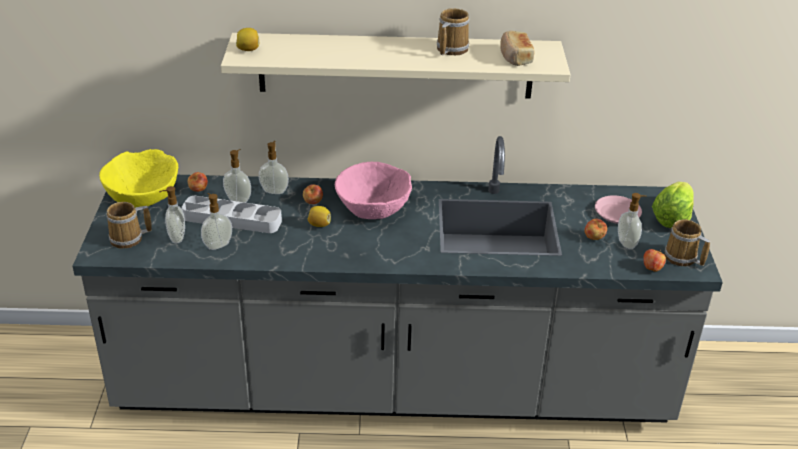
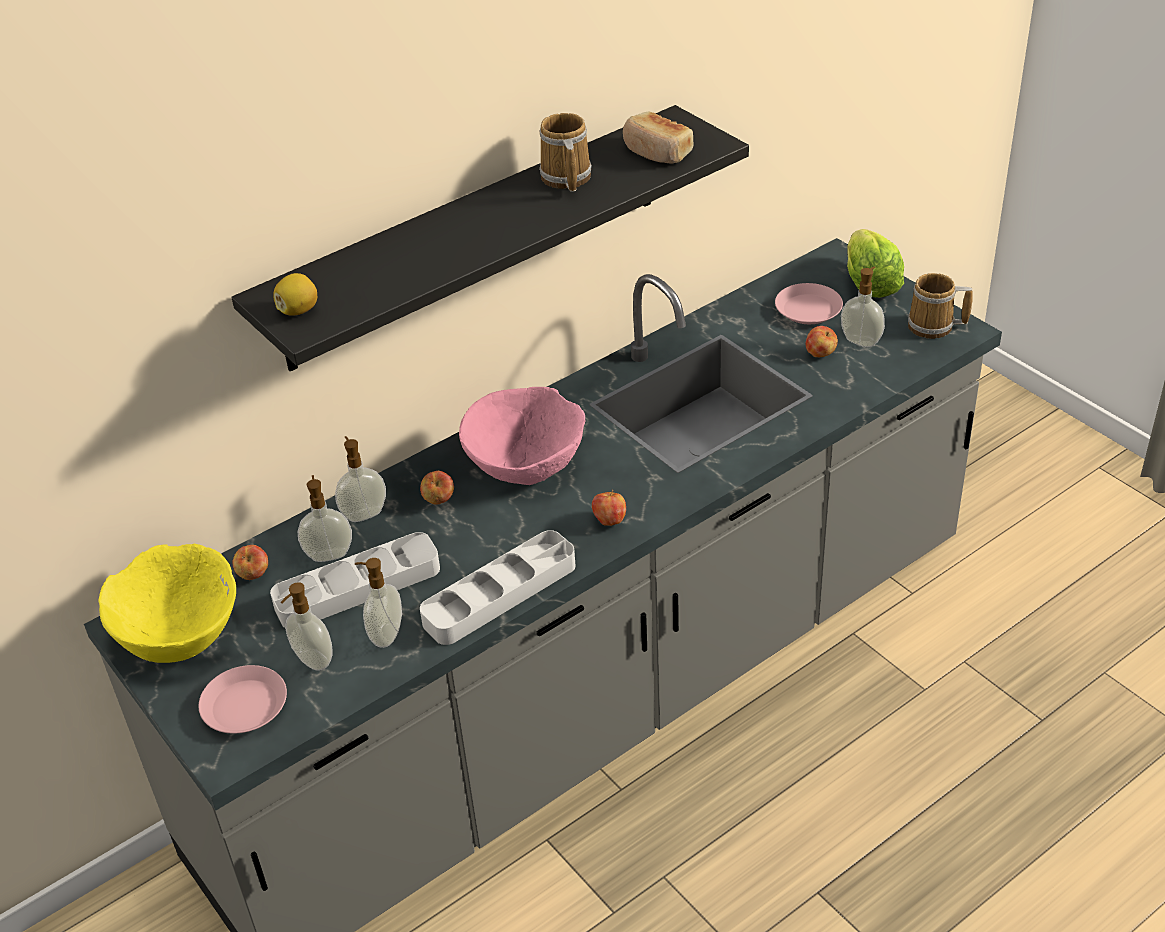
camera: 35 degrees left, 5 degrees up
mug [106,202,152,249] -> pink plate [199,665,287,734]
beige shelf [221,33,571,99] -> black shelf [231,105,749,371]
lemon [308,206,331,227] -> none
apple [643,249,666,272] -> apple moved to [592,490,626,526]
none -> grey tray [420,530,576,645]

